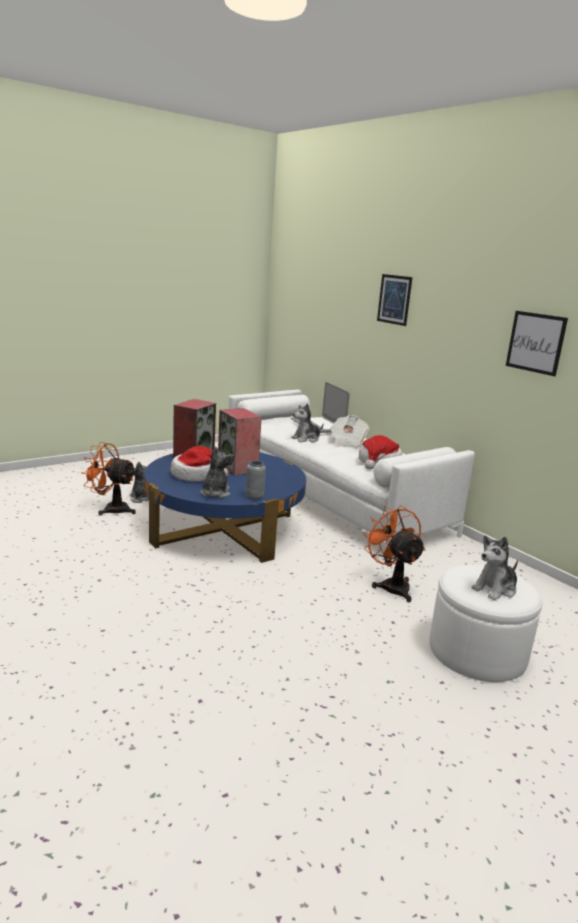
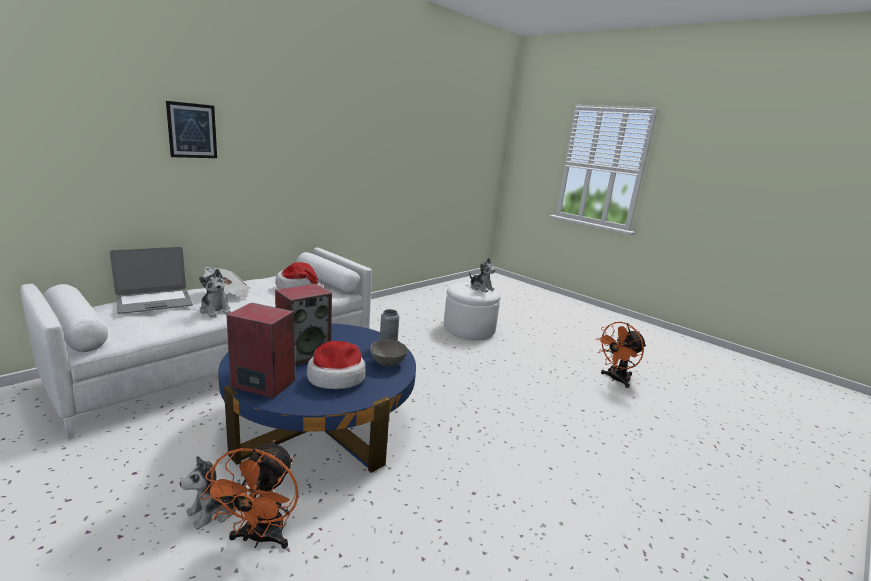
camera: 100 degrees left, 0 degrees up
plush toy [200,446,233,498] -> grey bowl [370,340,408,366]
orange fan [363,505,426,602] -> orange fan moved to [596,322,646,388]
picture [506,311,568,376] -> none

